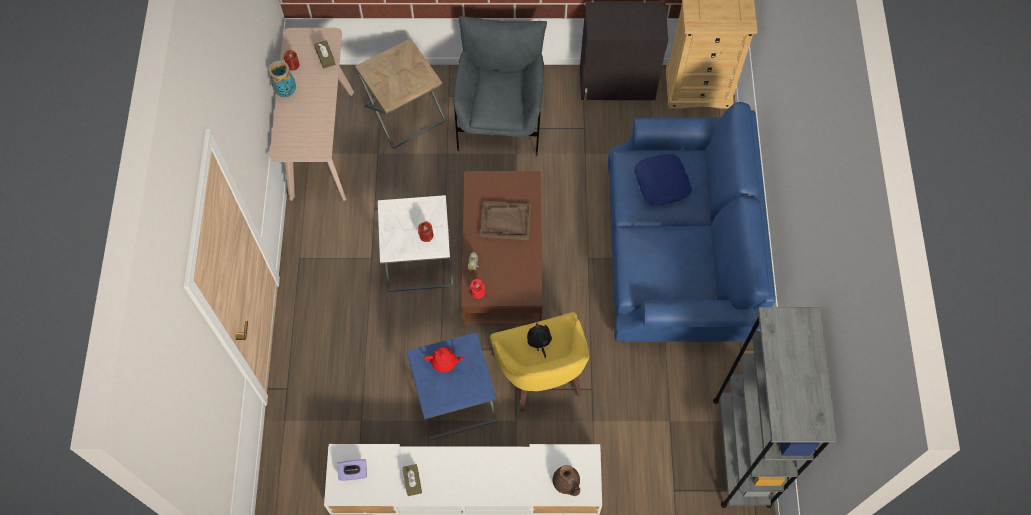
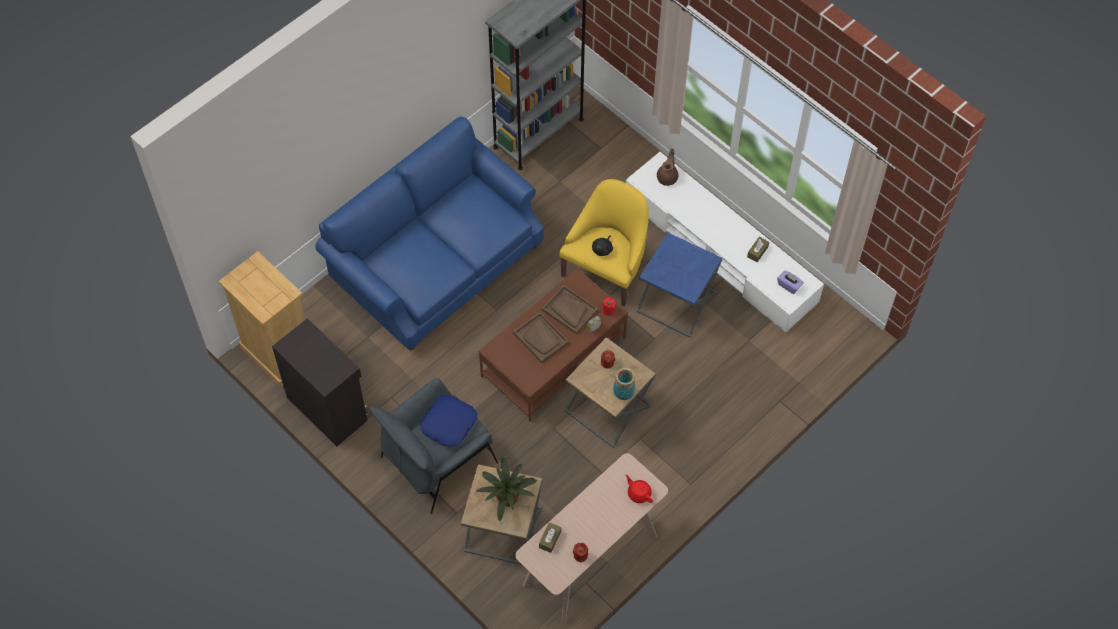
camera: 135 degrees left, 5 degrees down
vase [269,61,296,97] -> vase moved to [613,368,636,400]
white side table [378,195,454,292] -> brown side table [565,337,656,447]
red teapot [424,348,465,373] -> red teapot moved to [626,474,653,503]
blue pillow [634,154,692,205] -> blue pillow moved to [420,395,477,447]
none -> potted plant [476,457,537,522]
none -> brown tray [542,285,598,334]

